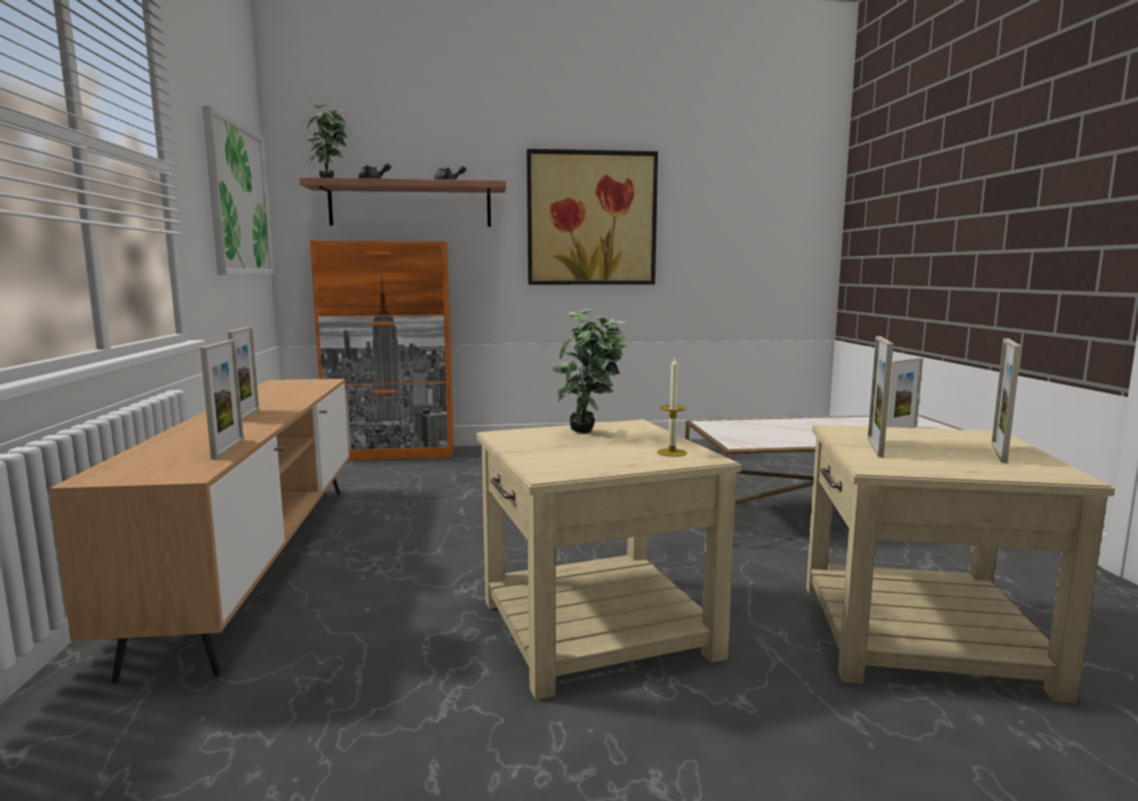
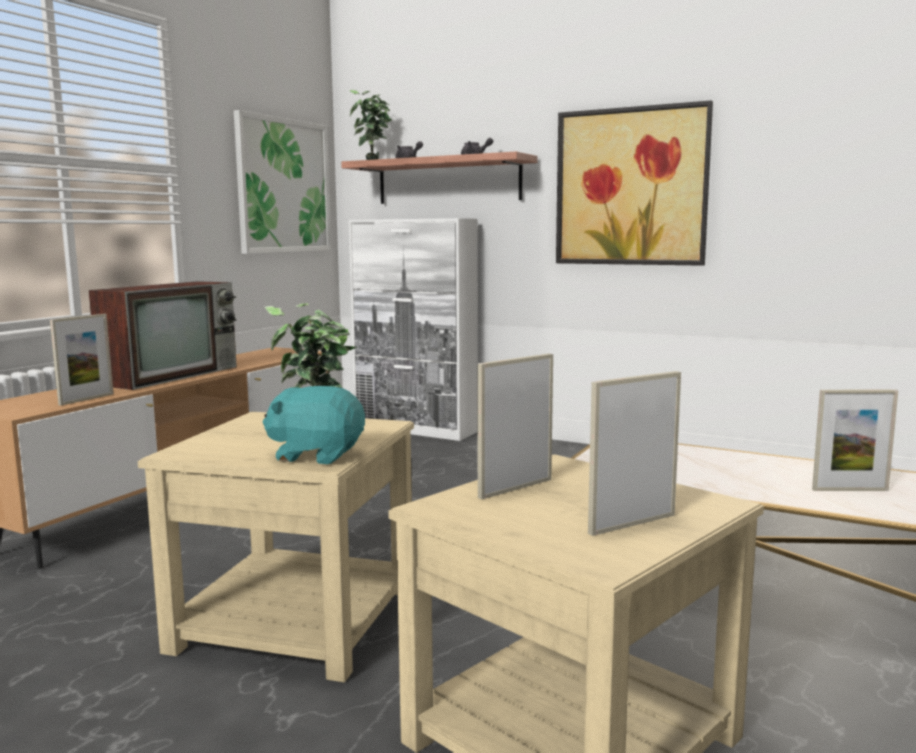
camera: 35 degrees right, 0 degrees up
picture frame [228,327,259,420] -> television [88,281,237,390]
orange cabinet [310,241,454,460] -> white cabinet [349,218,478,441]
candle [657,357,687,457] -> turquoise plush toy [263,386,365,464]

